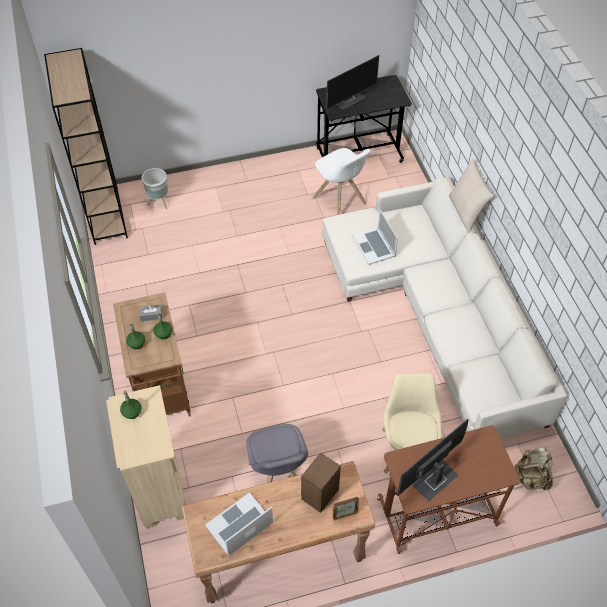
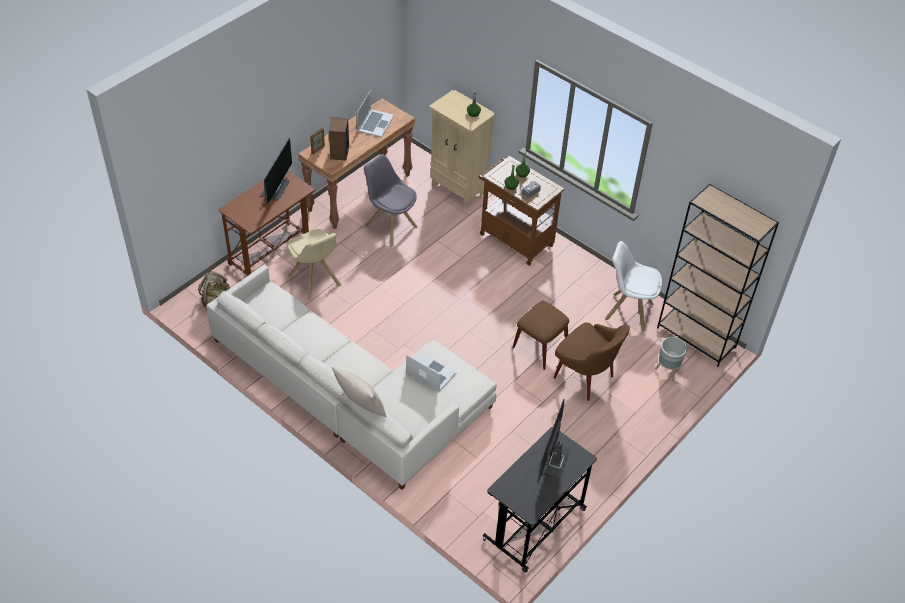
camera: 145 degrees right, 5 degrees down
white chair [313,148,371,215] -> white chair moved to [605,241,662,332]
none -> brown armchair [512,301,630,401]

